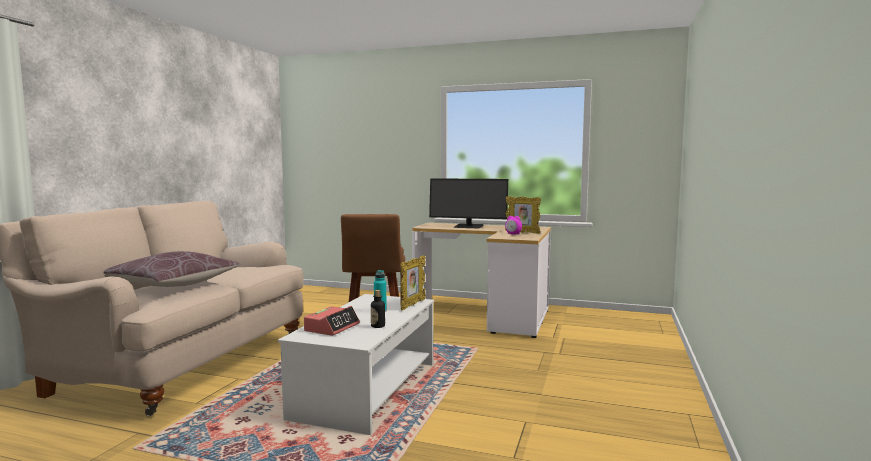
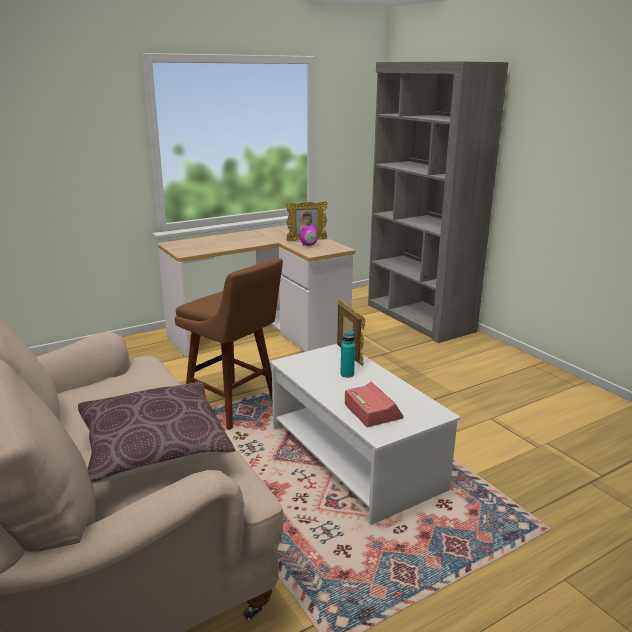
camera: 50 degrees left, 15 degrees up
bottle [371,290,385,328] -> none
monitor [429,178,508,229] -> none
none -> grey bookcase [368,61,509,343]

